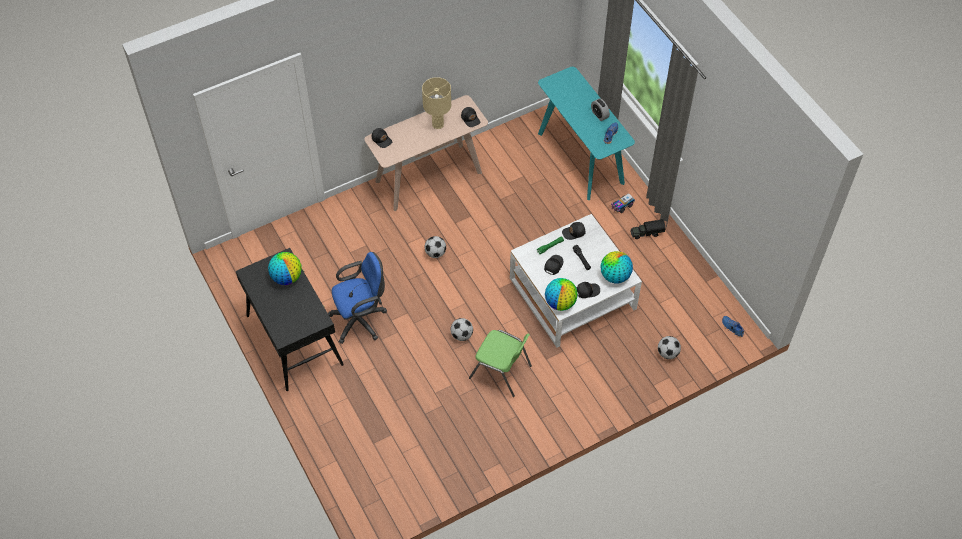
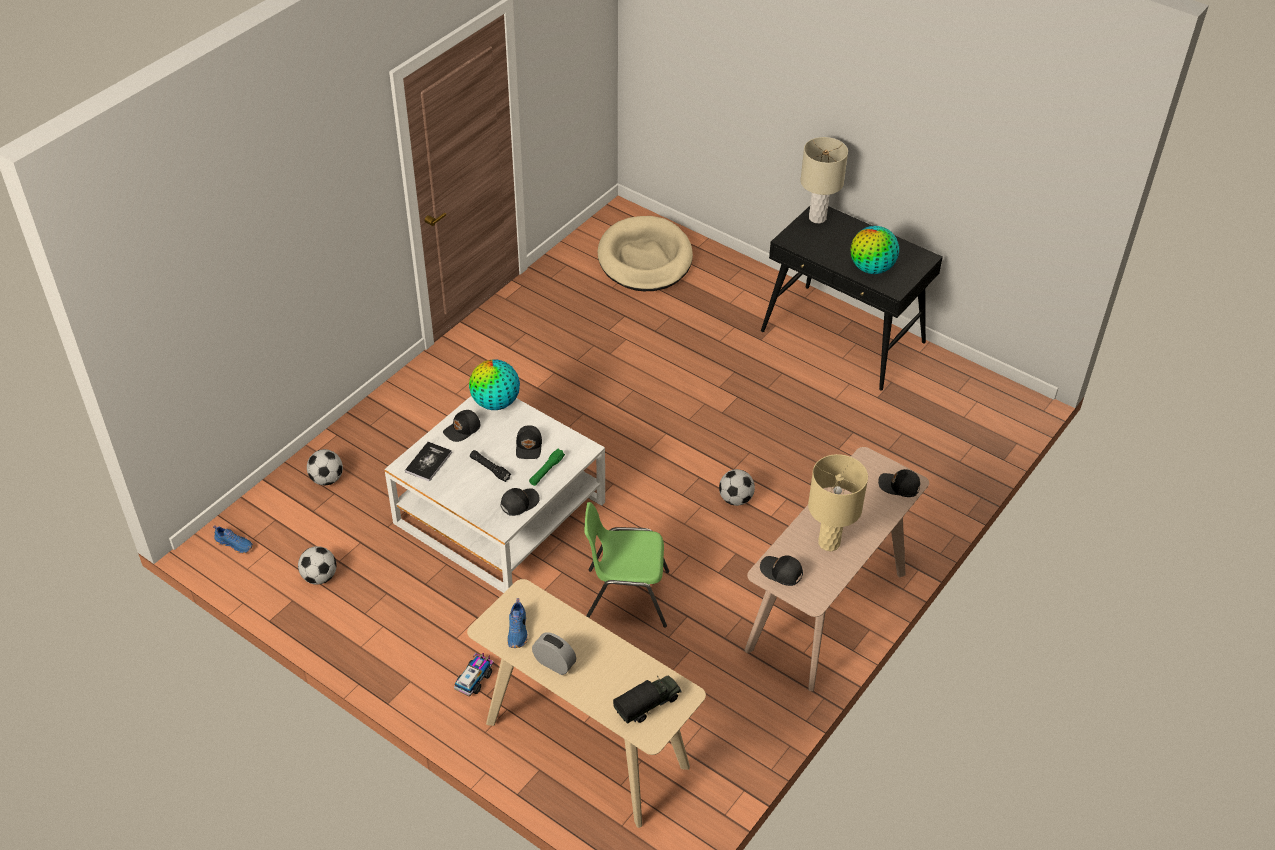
camera: 155 degrees right, 10 degrees down
blue office chair [328,252,387,344] -> none
football [451,318,473,341] -> football moved to [298,546,337,585]
green chair [469,330,532,397] -> green chair moved to [584,502,669,628]
turquoise console table [538,67,635,200] -> beige console table [467,579,706,828]
globe [600,251,633,283] -> book [405,442,452,482]
toy truck [630,219,665,239] -> toy truck moved to [613,675,682,724]
none -> beige dog bed [598,216,693,291]
none -> beige table lamp [800,137,848,223]

